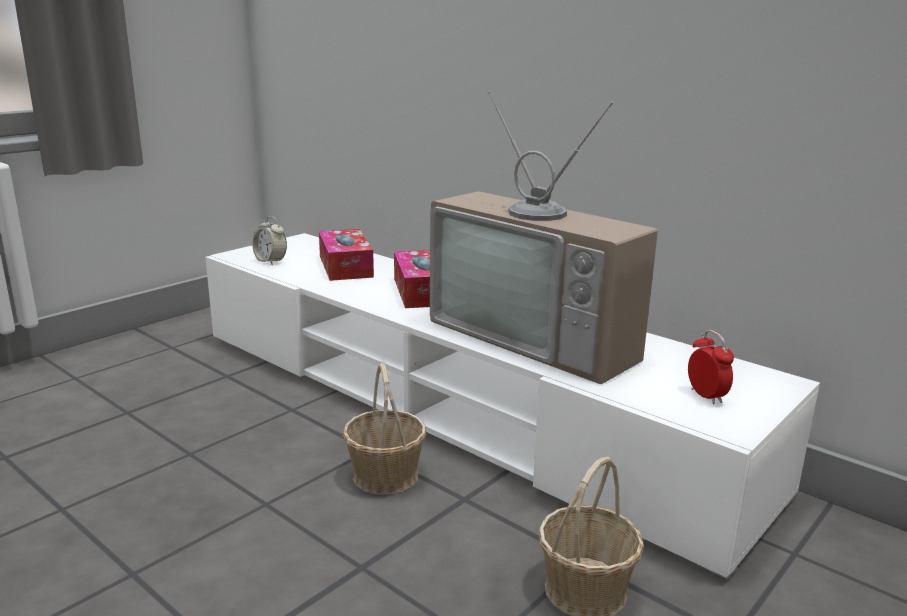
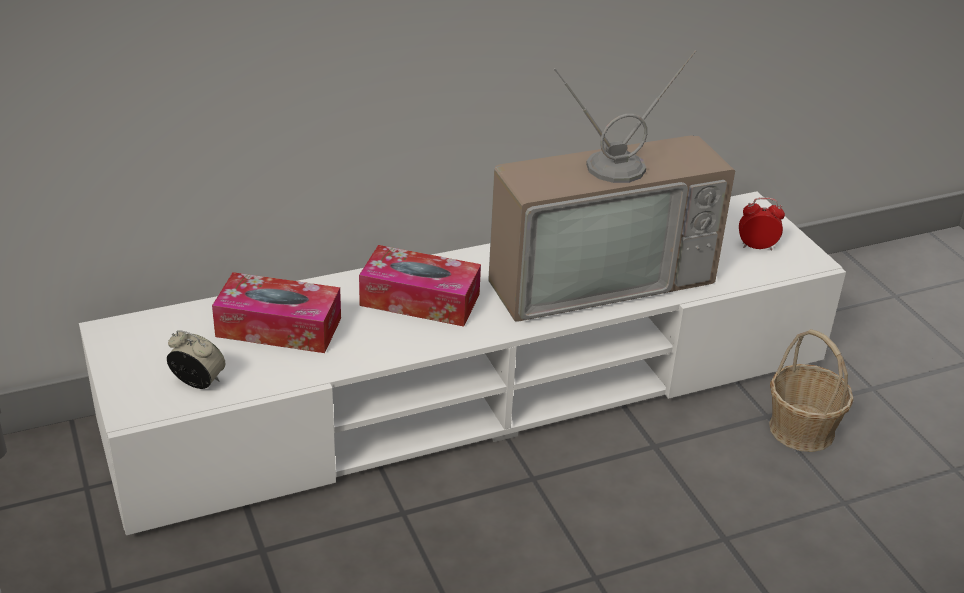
camera: 65 degrees left, 15 degrees up
alarm clock [252,216,287,264] -> alarm clock turned 135 degrees counterclockwise [167,330,226,389]
basket [343,363,426,495] -> none

